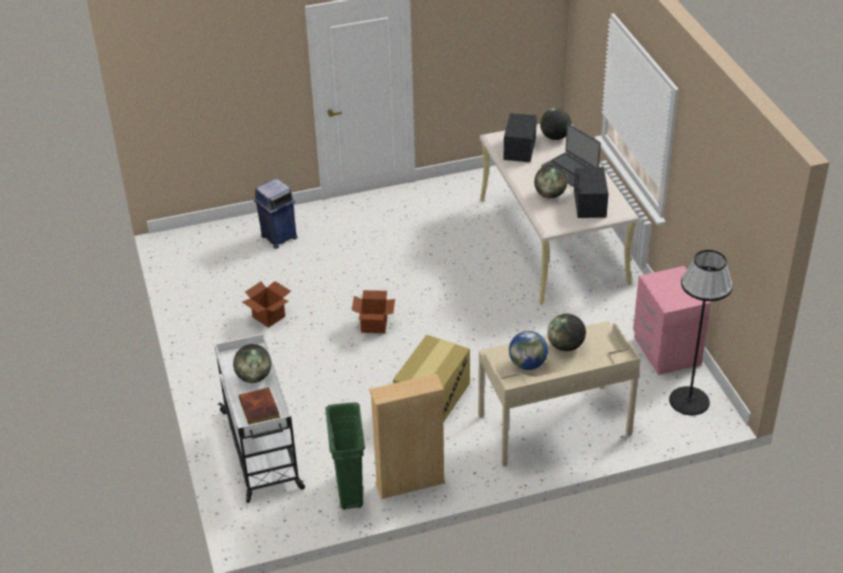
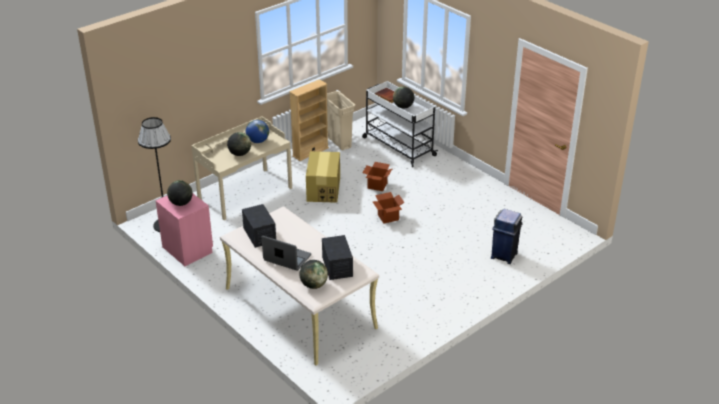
camera: 155 degrees right, 5 degrees down
cardboard box [242,281,291,328] -> cardboard box moved to [362,162,392,191]
green trash can [325,402,365,510] -> beige trash can [327,91,355,150]
globe [534,165,567,198] -> globe moved to [167,180,193,206]

